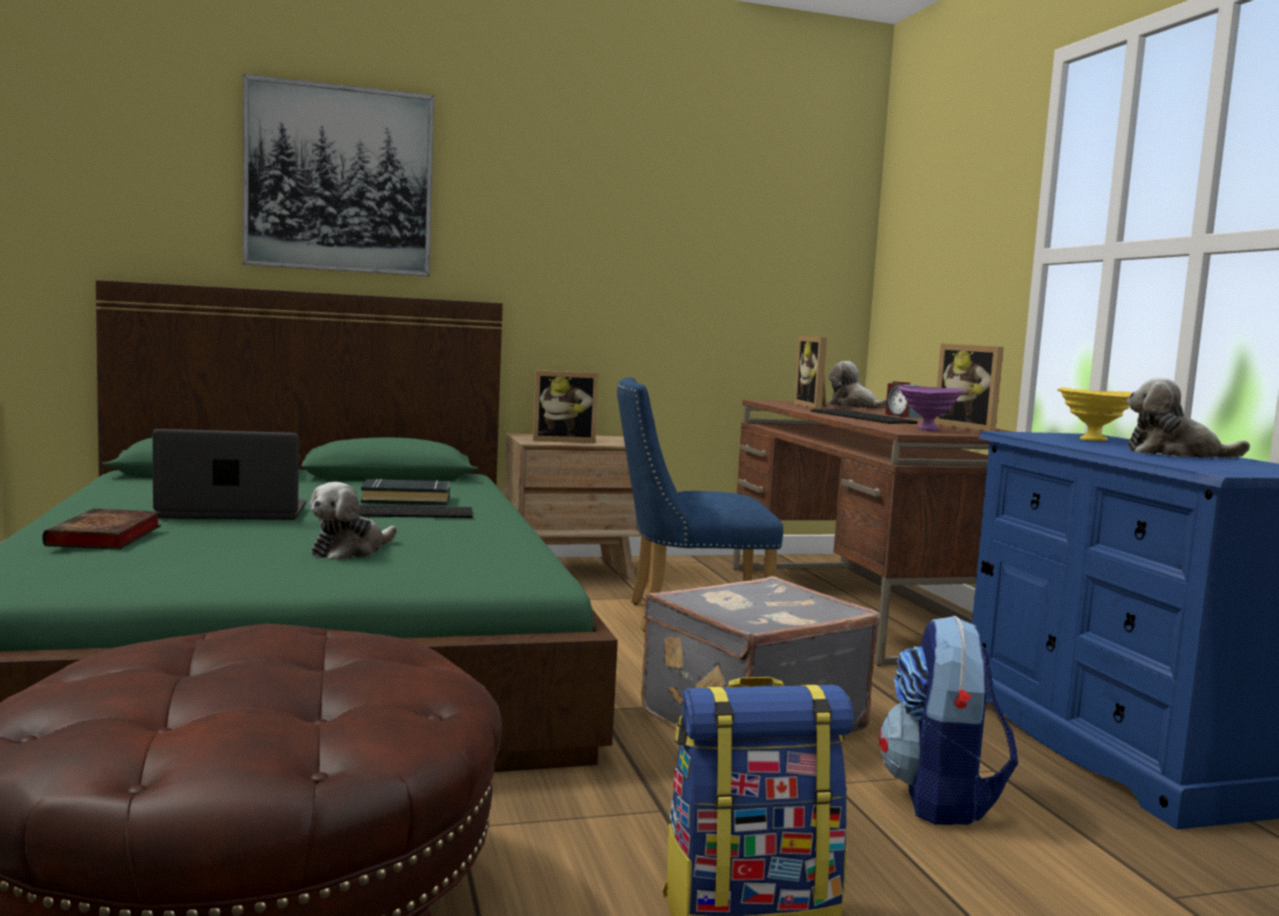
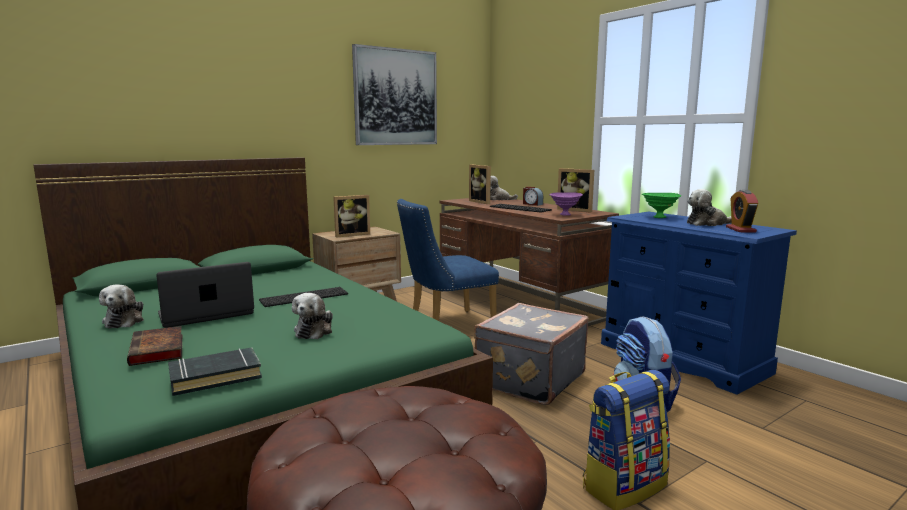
camera: 20 degrees left, 5 degrees up
picture [243,74,434,276] -> picture moved to [352,44,437,145]
black book [361,479,450,505] -> black book moved to [168,347,262,396]
yellow bowl [1057,387,1133,441] -> green bowl [642,193,681,218]
none -> plush toy [99,284,144,329]
none -> alarm clock [726,190,758,233]

